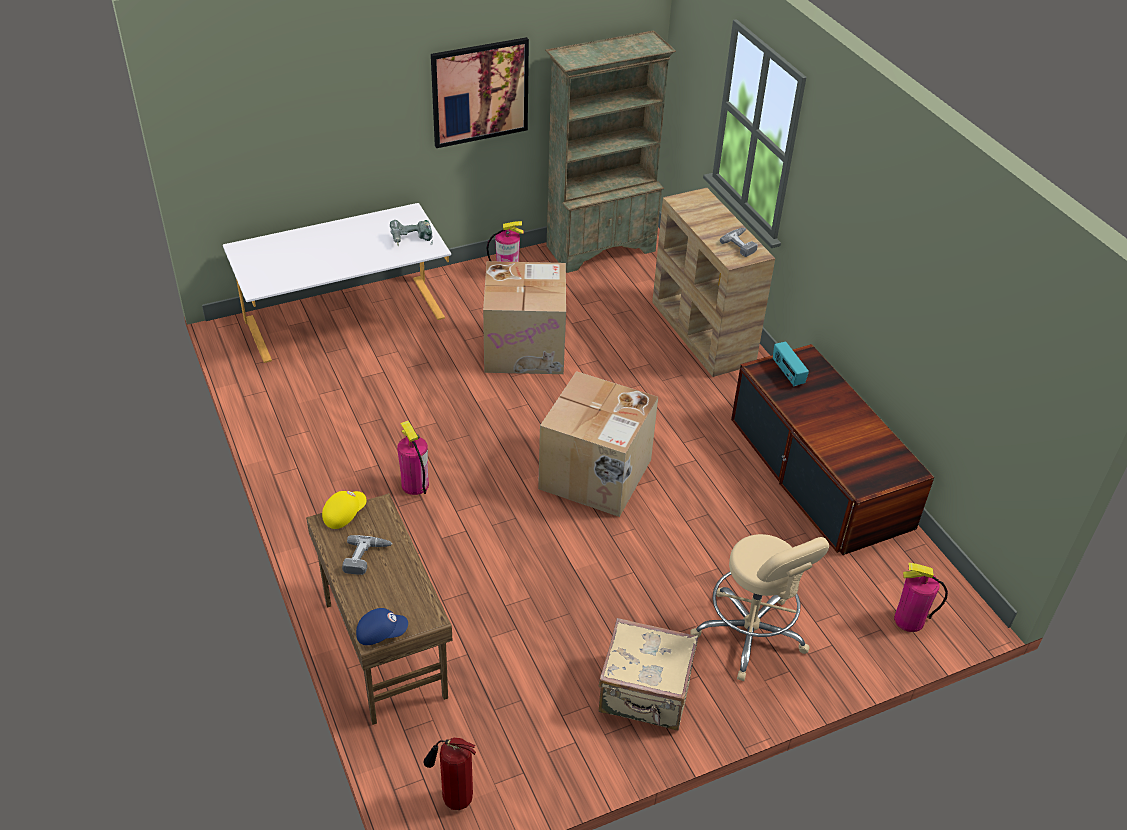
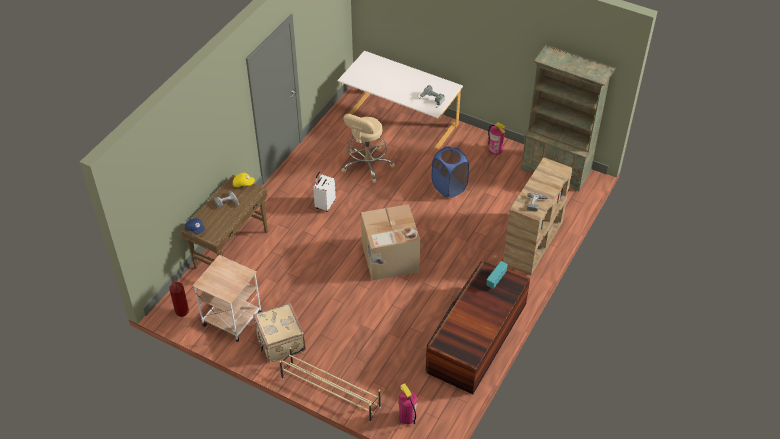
camera: 55 degrees right, 5 degrees up
fire extinguisher [397,420,429,495] -> white suitcase [313,172,336,212]
picture [431,37,529,148] -> none
cardboard box [483,261,566,374] -> blue laundry basket [432,147,469,198]
beige stool [690,534,829,681] -> beige stool moved to [342,114,395,183]
none -> beige cart [192,255,262,342]
none -> beige shoe rack [279,347,381,423]

